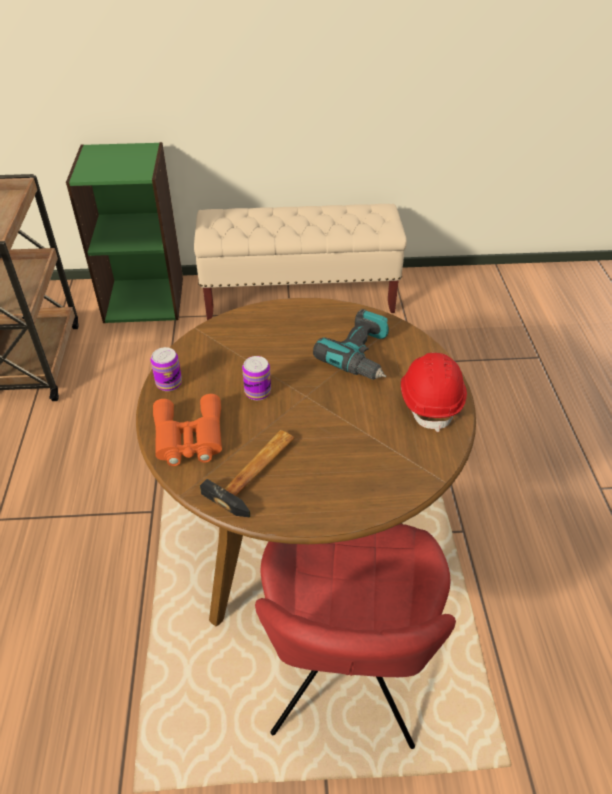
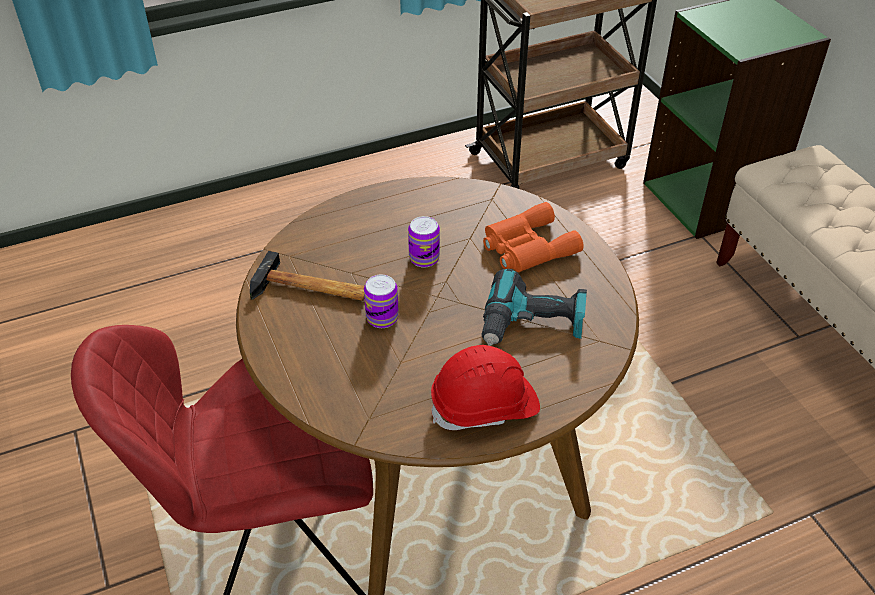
camera: 70 degrees right, 0 degrees up
can [150,347,182,391] -> can moved to [364,275,399,328]
orange binoculars [153,394,222,466] -> orange binoculars moved to [483,202,583,272]

